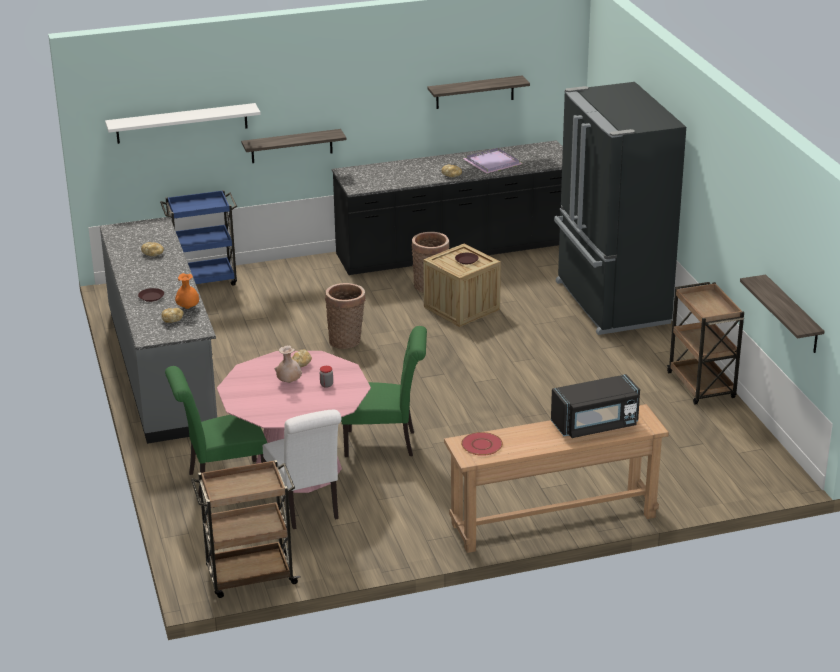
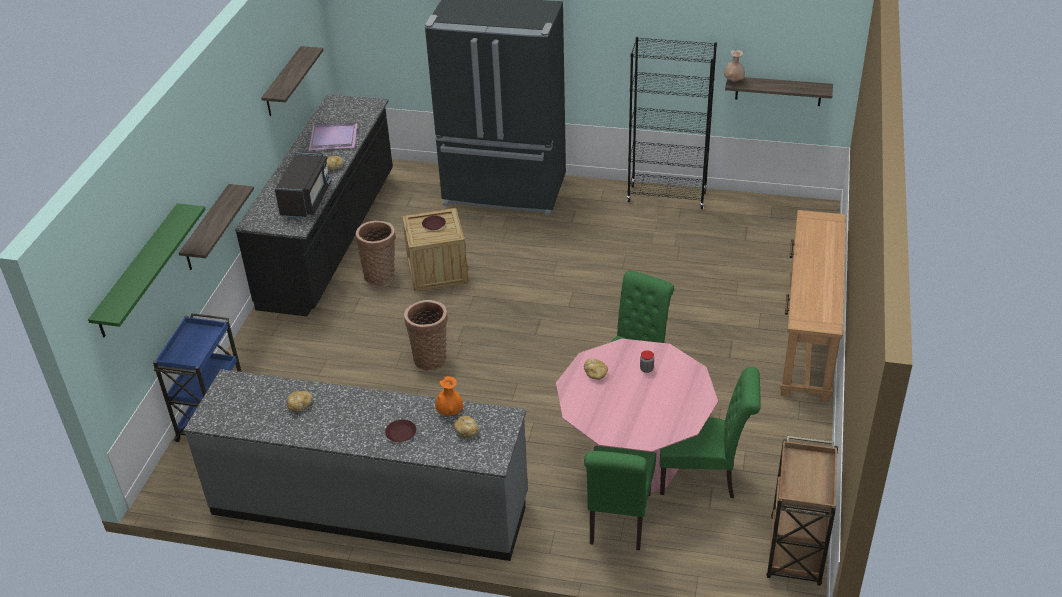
camera: 60 degrees left, 10 degrees up
white shelf [105,103,261,144] -> green shelf [88,203,206,338]
white chair [263,410,341,529] -> green chair [660,367,761,498]
beige vase [275,346,302,383] -> beige vase moved to [724,50,745,82]
red plate [461,432,503,456] -> none
black microwave [551,374,640,438] -> black microwave moved to [275,151,331,218]
brown cart [667,282,744,405] -> black bookcase [627,37,717,209]

